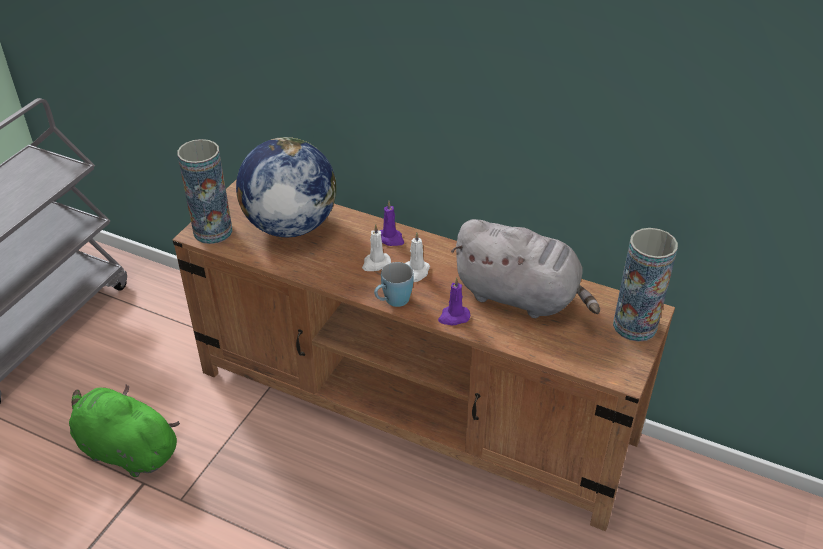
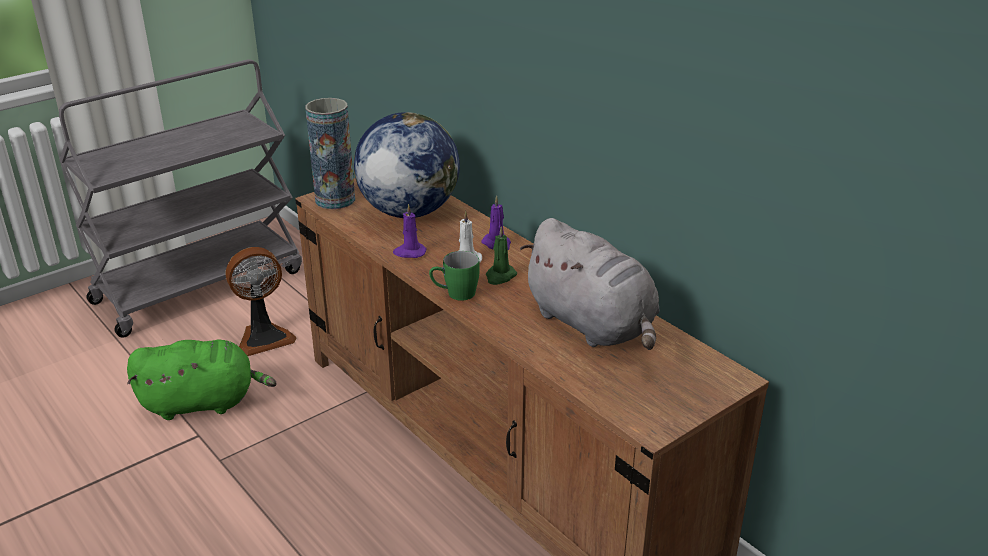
camera: 25 degrees right, 10 degrees down
green plush toy [69,384,180,477] -> green plush toy turned 120 degrees clockwise [127,340,277,420]
blue mug [374,262,414,307] -> green mug [429,251,480,301]
white candle [405,232,430,282] -> green candle [486,226,517,285]
purple candle [438,277,470,325] -> purple candle moved to [393,204,426,258]
vase [613,228,678,342] -> none
none -> fan [226,247,296,356]

